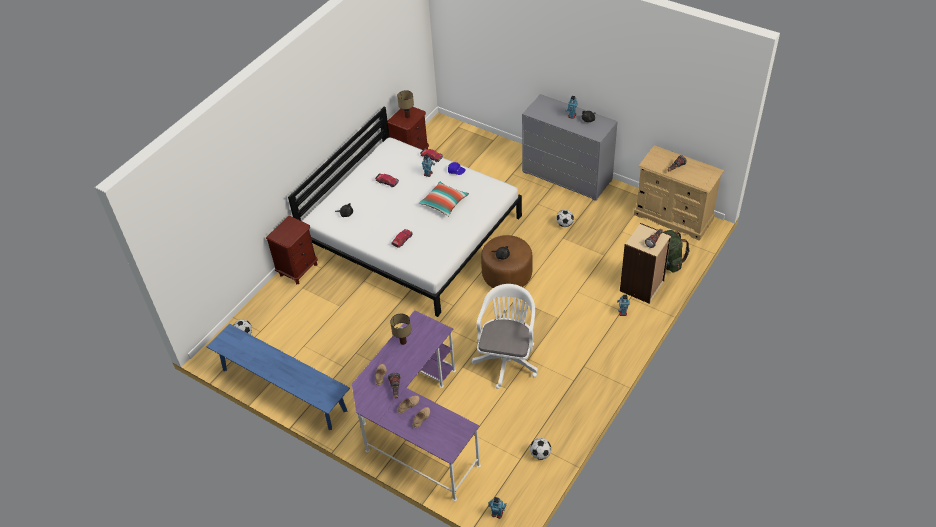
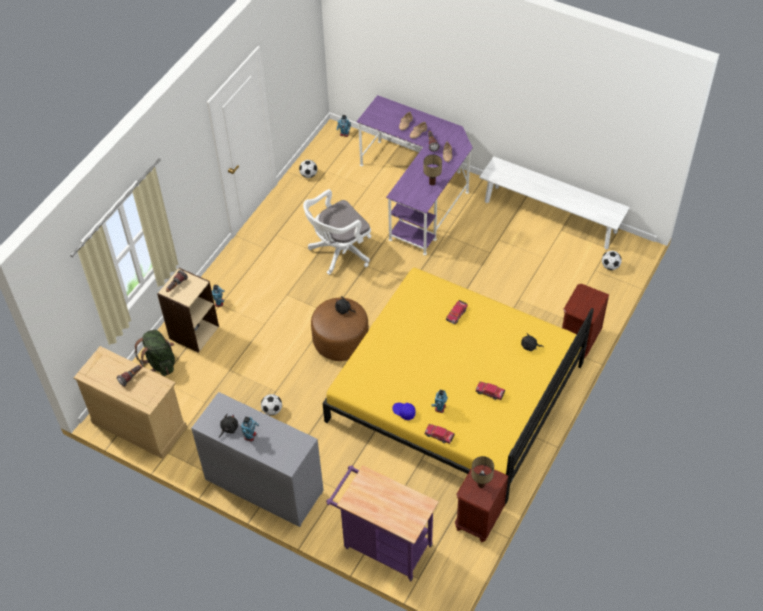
camera: 175 degrees right, 5 degrees up
blue bench [206,324,350,430] -> white bench [479,156,630,249]
white bed [288,107,522,317] -> yellow bed [323,268,594,507]
pillow [419,182,469,216] -> none
white office chair [472,284,538,389] -> white office chair turned 45 degrees clockwise [303,189,371,275]
none -> purple cart [326,465,439,581]

